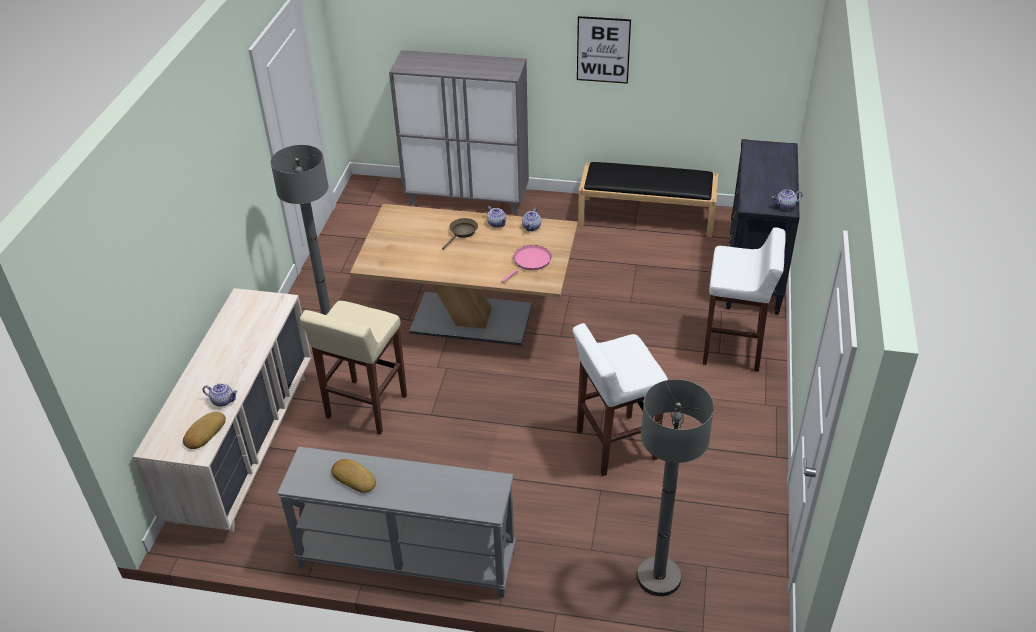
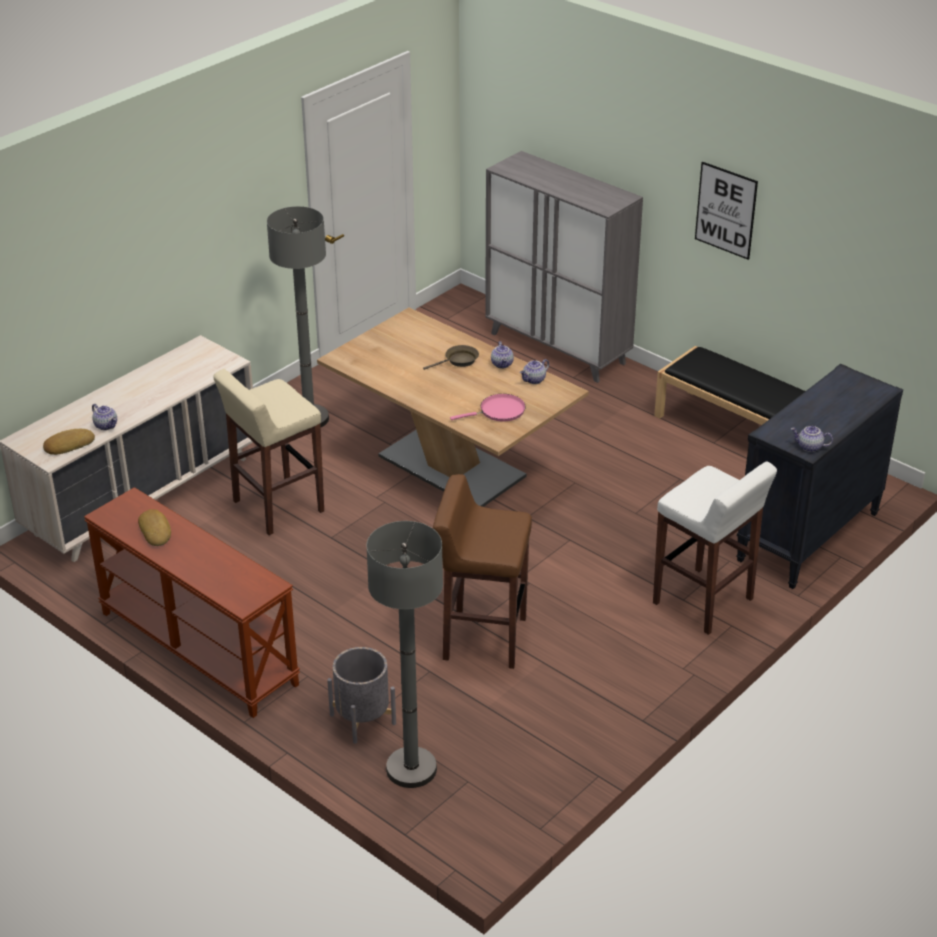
camera: 30 degrees right, 5 degrees down
grey console table [277,446,516,597] -> brown console table [84,487,300,718]
white stool [573,323,668,476] -> brown stool [433,474,532,669]
none -> grey planter [327,647,396,744]

